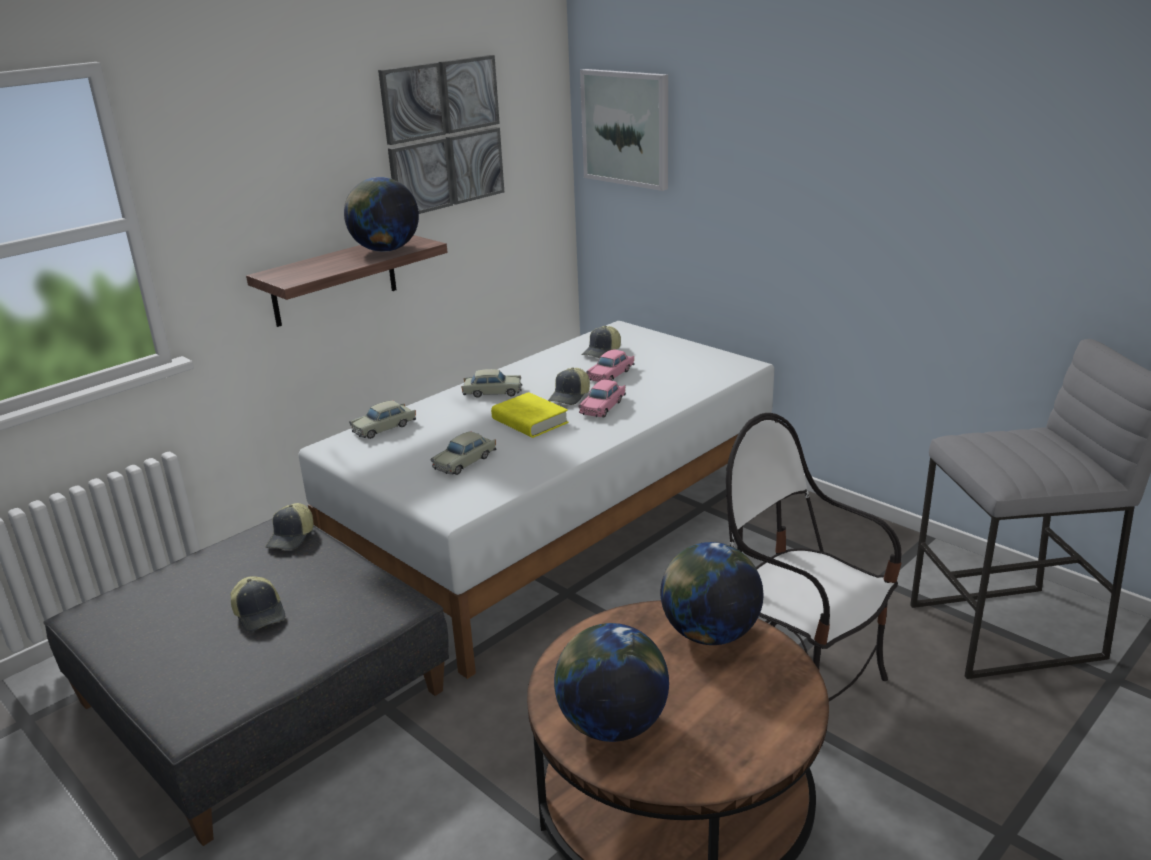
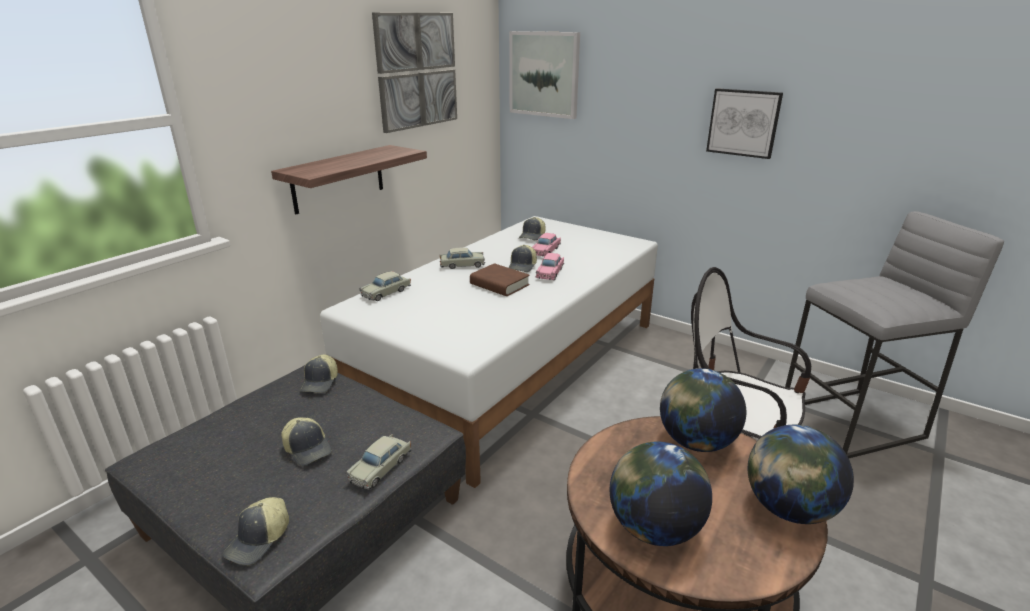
camera: 10 degrees left, 0 degrees up
globe [344,177,419,252] -> globe moved to [748,425,854,524]
beige toy car [431,431,496,475] -> beige toy car moved to [346,434,411,490]
yellow book [491,392,568,438] -> brown book [470,263,530,296]
none -> cap [222,497,289,565]
none -> picture [706,88,783,159]

